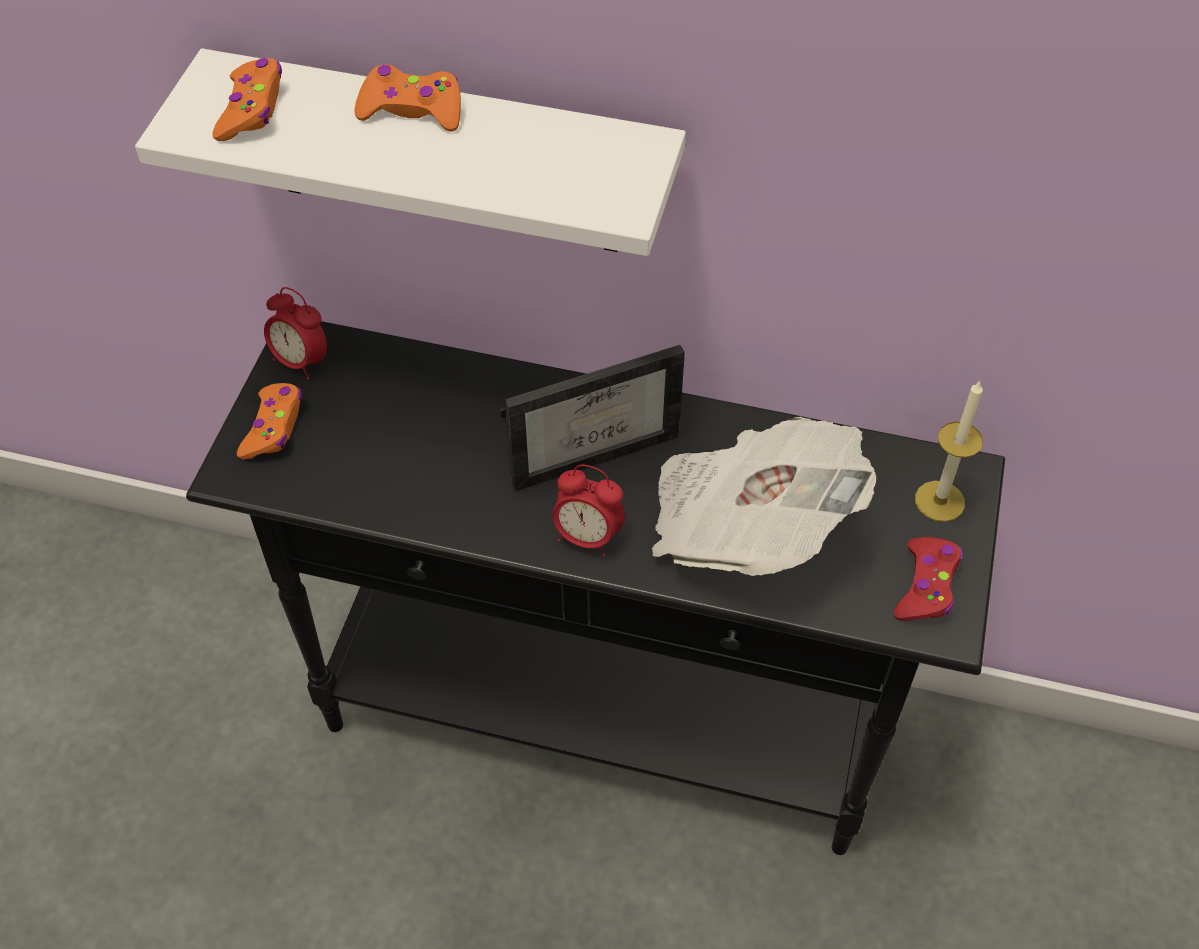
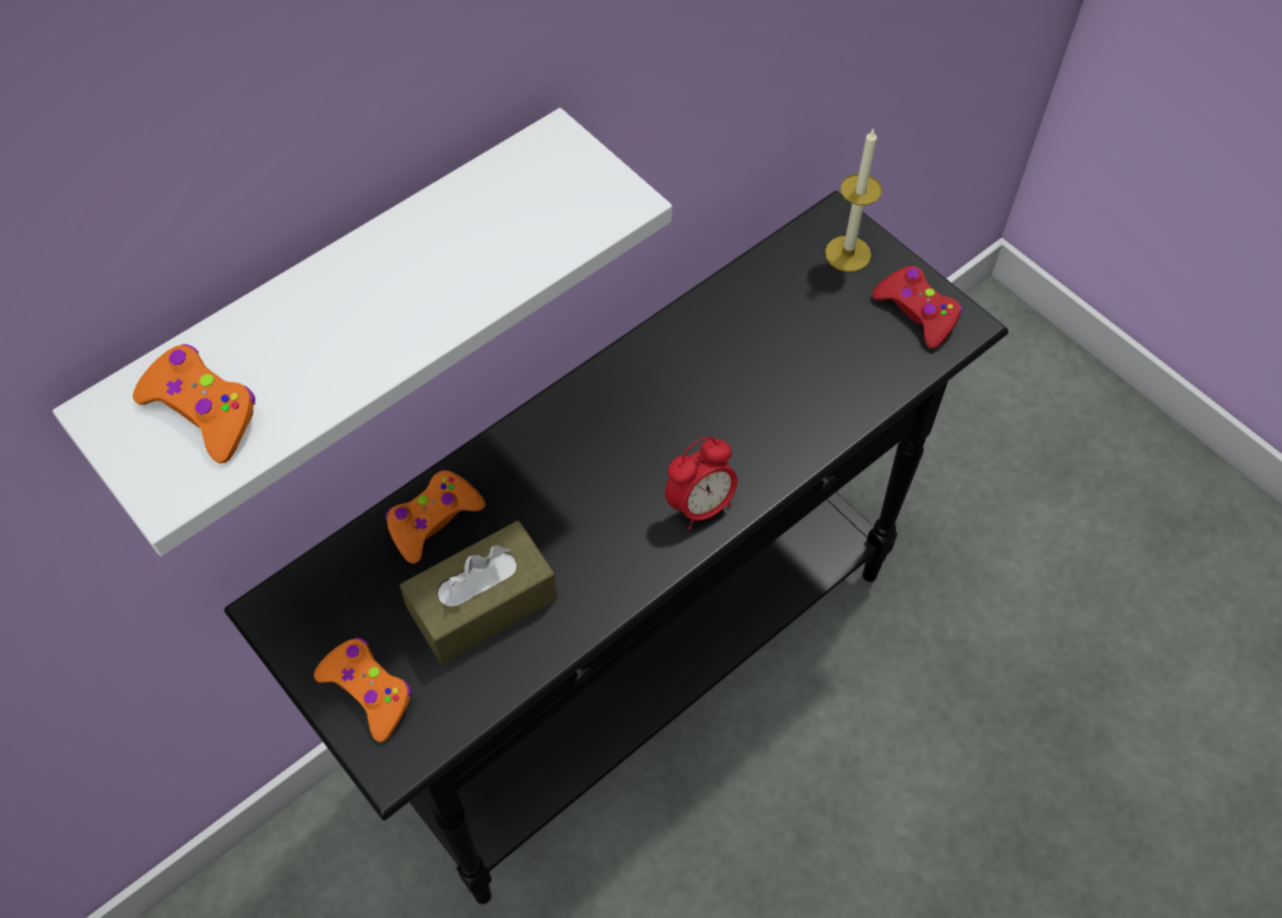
camera: 55 degrees left, 5 degrees up
alarm clock [264,287,327,380] -> none
orange game controller [355,65,461,131] -> orange game controller moved to [385,470,485,564]
picture frame [501,345,685,491] -> none
newspaper [652,417,876,576] -> none
none -> brown tissue box [400,520,557,664]

